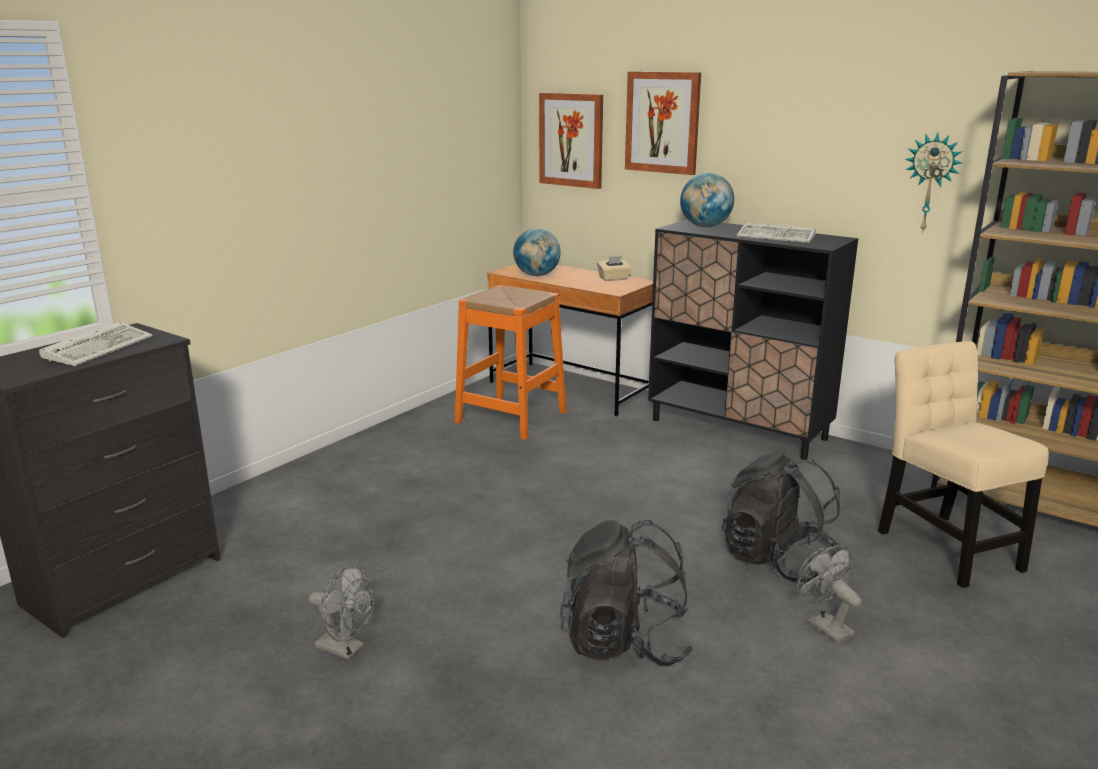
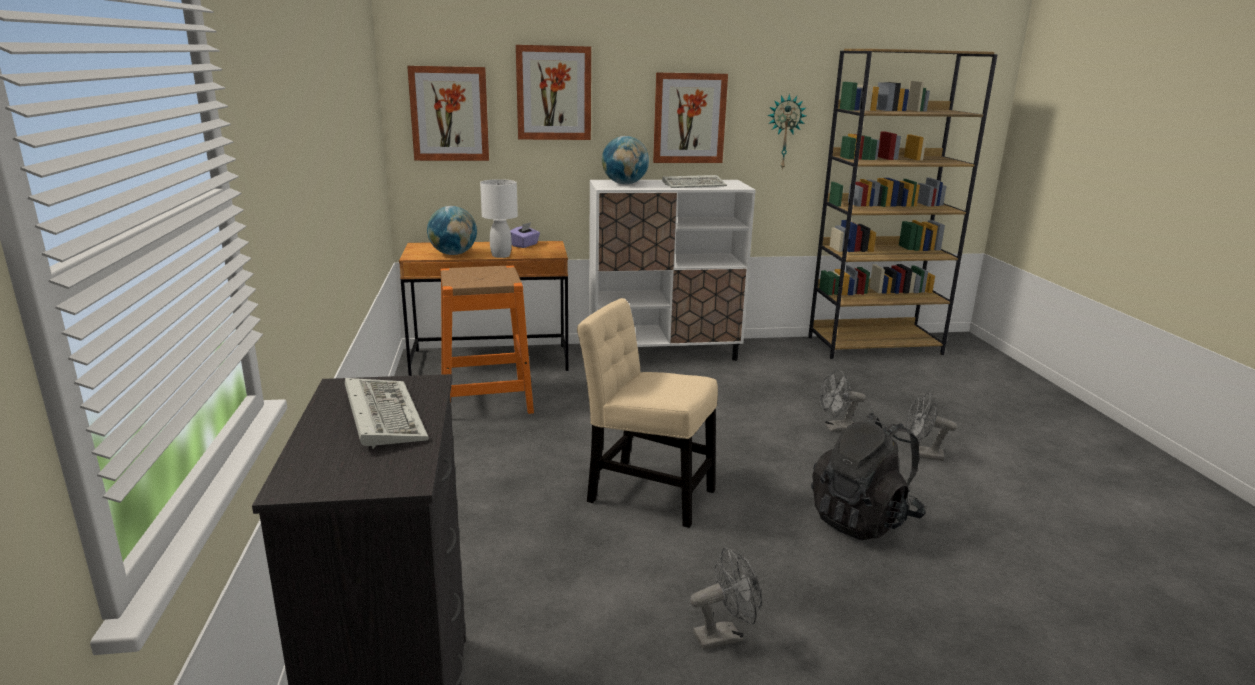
camera: 45 degrees left, 0 degrees up
beige tissue box [597,256,631,281] -> purple tissue box [510,222,540,248]
black cabinet [648,219,858,460] -> white cabinet [589,180,756,361]
black backpack [722,451,841,582] -> grey fan [820,370,866,432]
beige chair [878,341,1049,588] -> beige chair moved to [577,298,718,528]
none -> white table lamp [480,179,518,258]
none -> picture [653,72,728,163]

